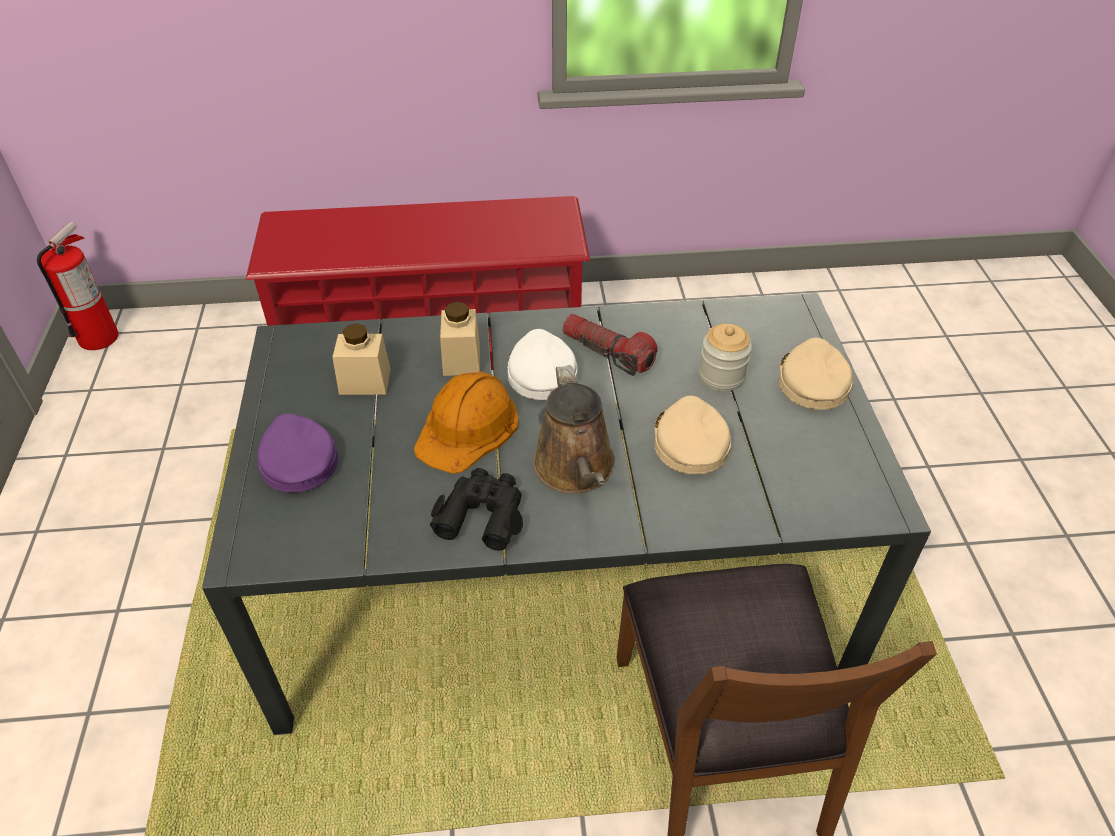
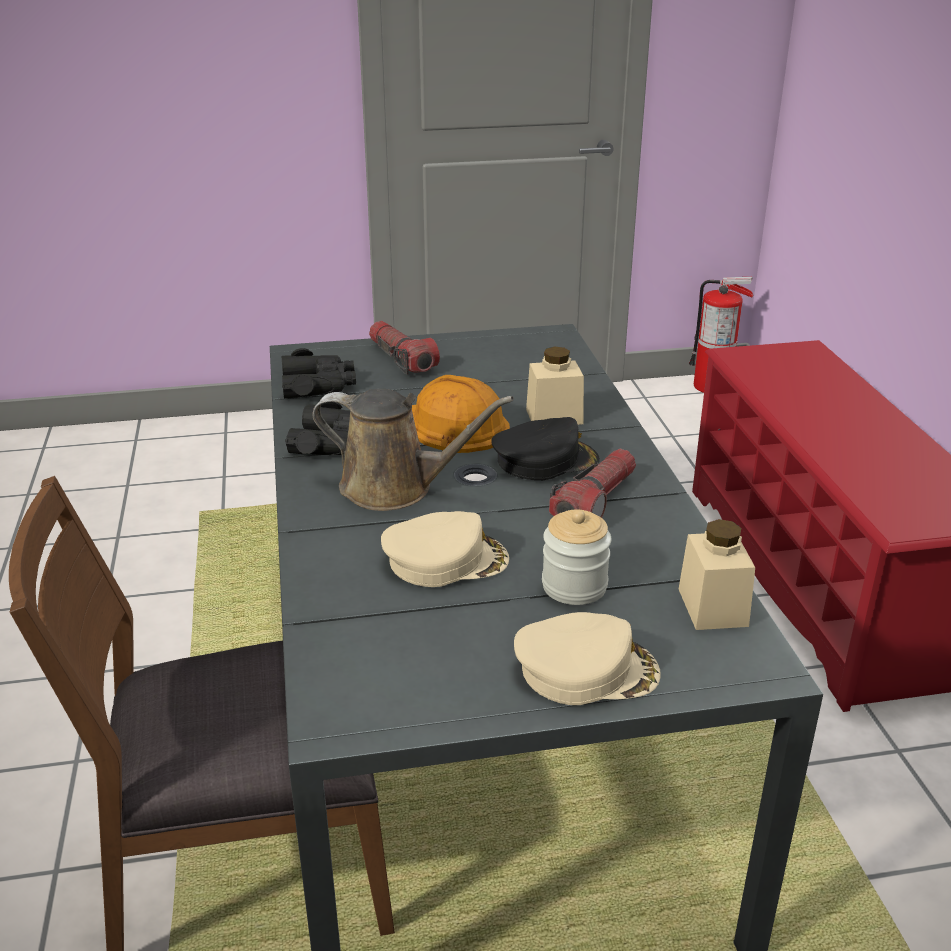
camera: 85 degrees right, 15 degrees down
purple cap [258,413,338,493] -> flashlight [369,321,440,374]
beige jar [332,323,391,395] -> beige jar moved to [679,519,755,630]
white cap [508,329,578,400] -> black cap [491,417,600,480]
brown watering can [533,365,615,494] -> brown watering can turned 150 degrees counterclockwise [312,389,514,511]
none -> black binoculars [281,348,356,399]

